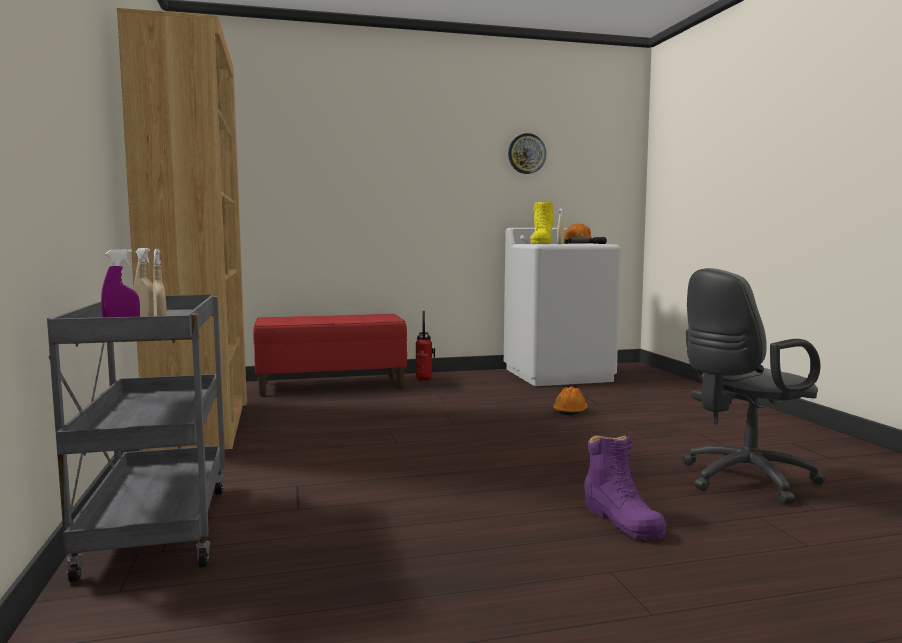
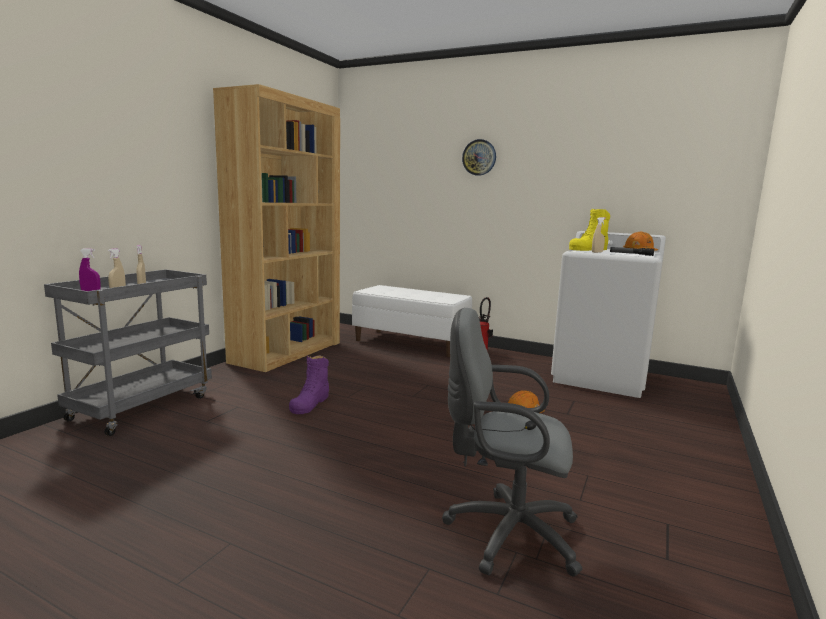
camera: 40 degrees right, 5 degrees up
red bench [253,314,407,396] -> white bench [352,285,472,357]
wall clock [508,133,546,174] -> wall clock moved to [462,139,496,176]
purple boot [585,434,666,541] -> purple boot moved to [289,355,329,414]

